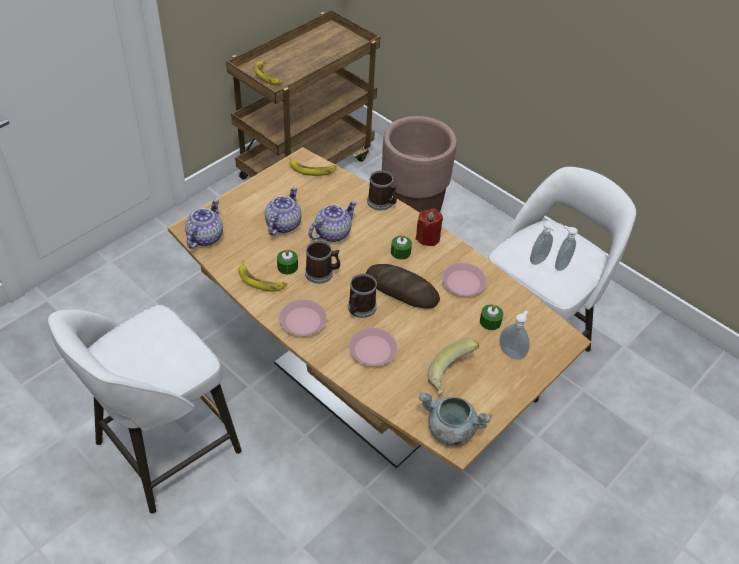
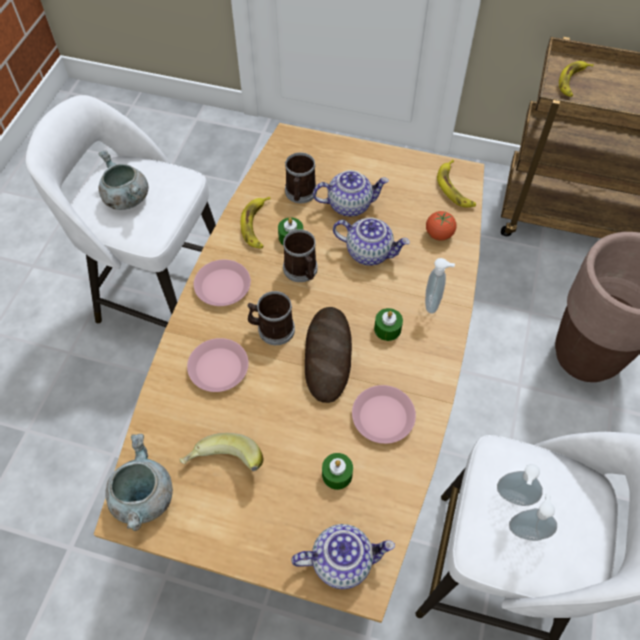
camera: 65 degrees right, 10 degrees up
teapot [185,199,223,249] -> teapot moved to [291,524,395,589]
mug [367,170,397,211] -> mug moved to [285,152,317,203]
red candle [416,209,443,246] -> none
soap dispenser [499,311,530,360] -> soap dispenser moved to [425,258,455,313]
none -> grey cooking pot [99,150,148,210]
none -> tomato [426,211,457,241]

